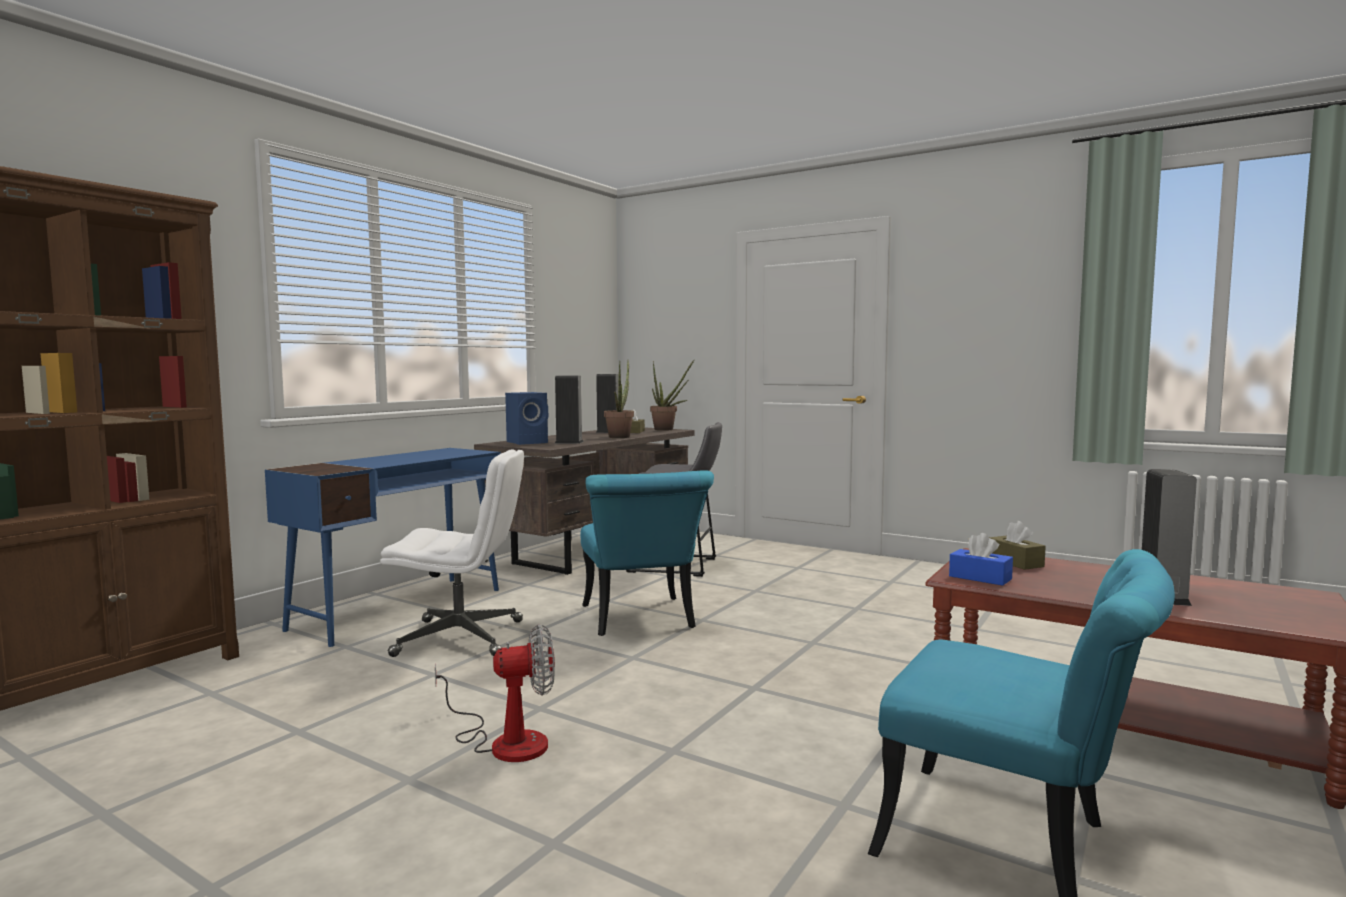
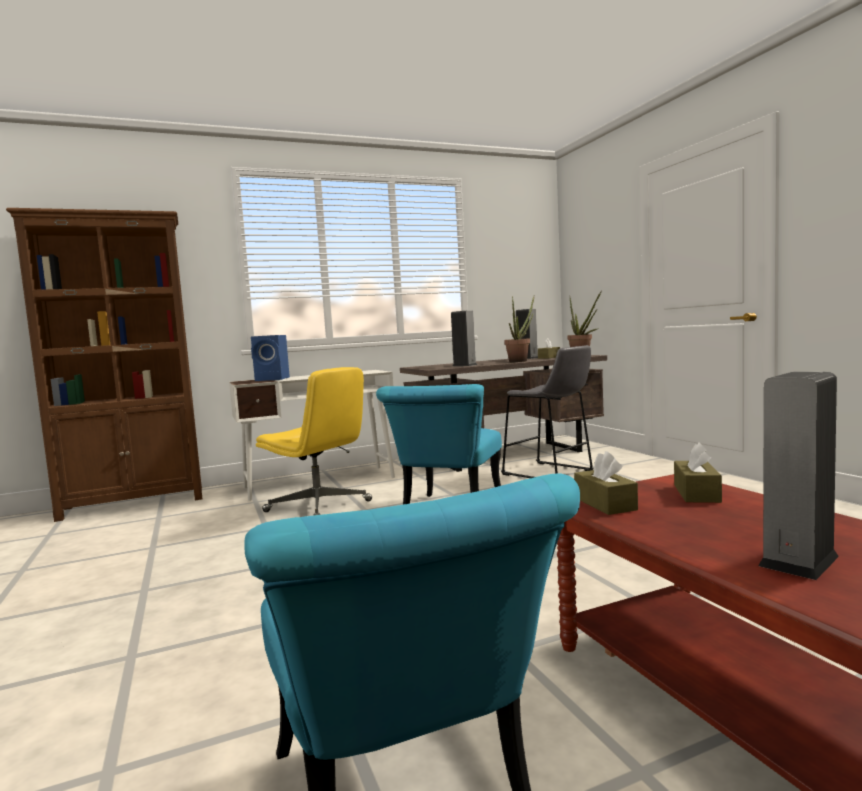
camera: 35 degrees right, 0 degrees up
blue desk [265,448,501,647] -> white desk [229,370,395,501]
white office chair [380,449,524,657] -> yellow office chair [256,367,372,516]
fan [435,624,555,762] -> none
blue speaker [505,392,548,445] -> blue speaker moved to [251,335,290,381]
blue tissue box [949,533,1013,586] -> brown tissue box [574,451,638,515]

